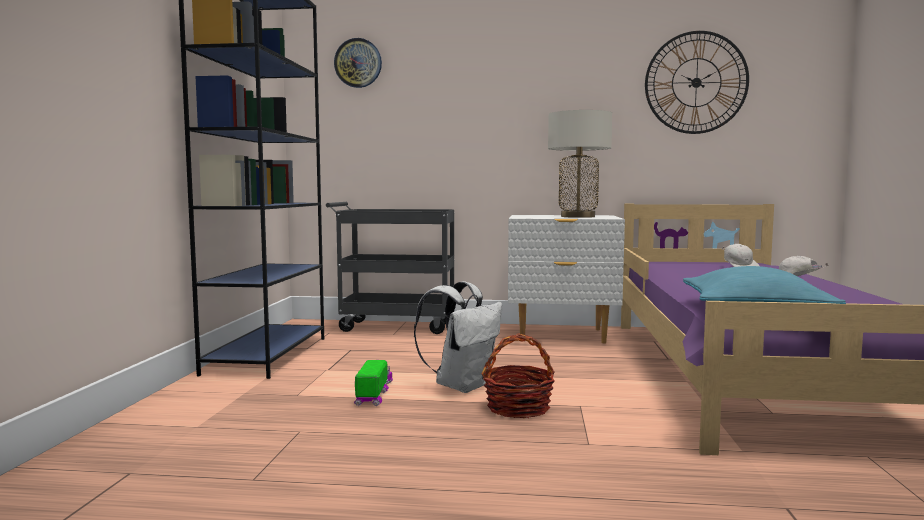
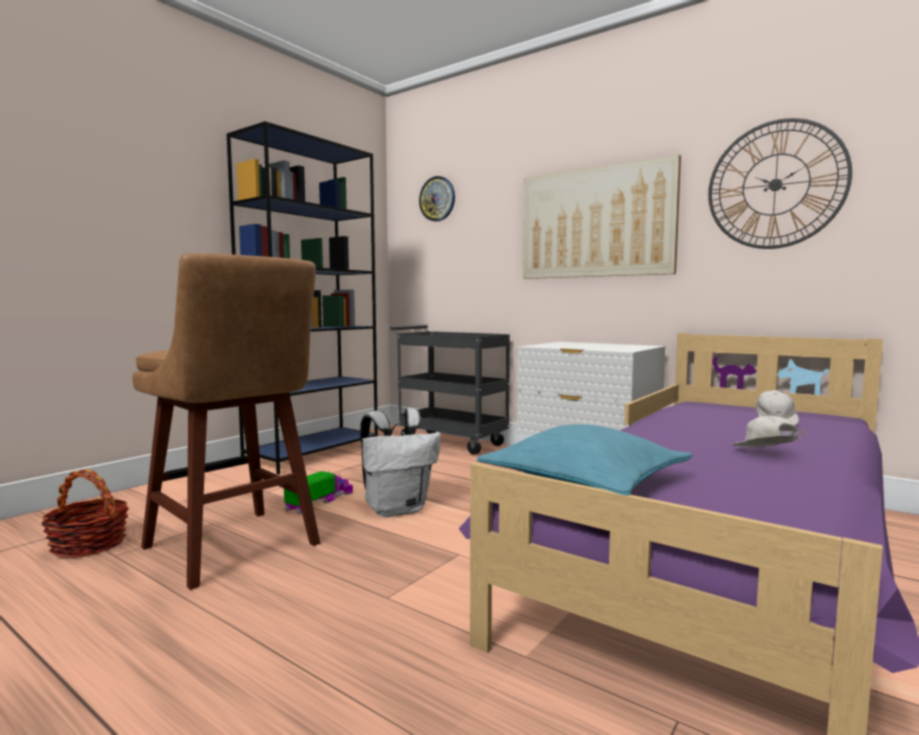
camera: 30 degrees right, 0 degrees up
basket [482,333,555,418] -> basket moved to [41,469,129,558]
table lamp [548,110,612,218] -> none
none -> brown stool [132,253,320,590]
none -> picture [523,155,681,279]

